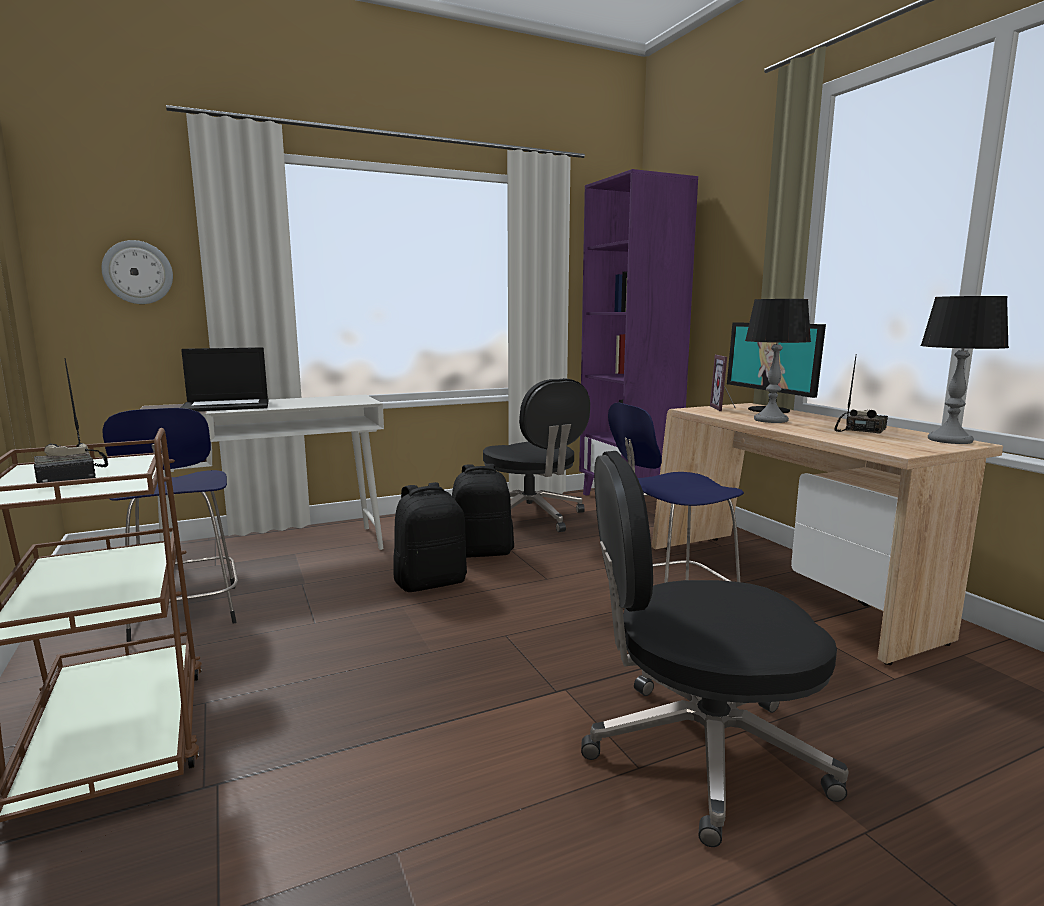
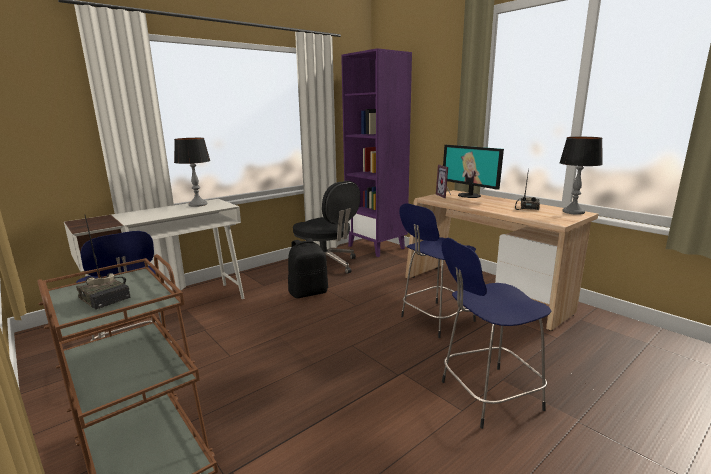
camera: 15 degrees left, 5 degrees up
wall clock [101,240,173,304] -> none
laptop [180,347,269,411] -> none
black backpack [393,482,467,592] -> none
black office chair [581,451,849,847] -> blue stool [442,238,552,429]
table lamp [745,299,811,423] -> table lamp moved to [174,138,210,207]

